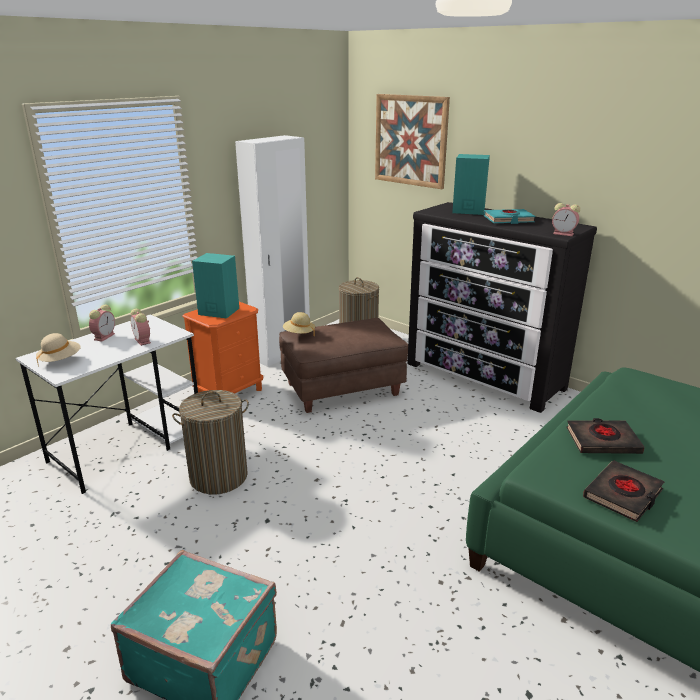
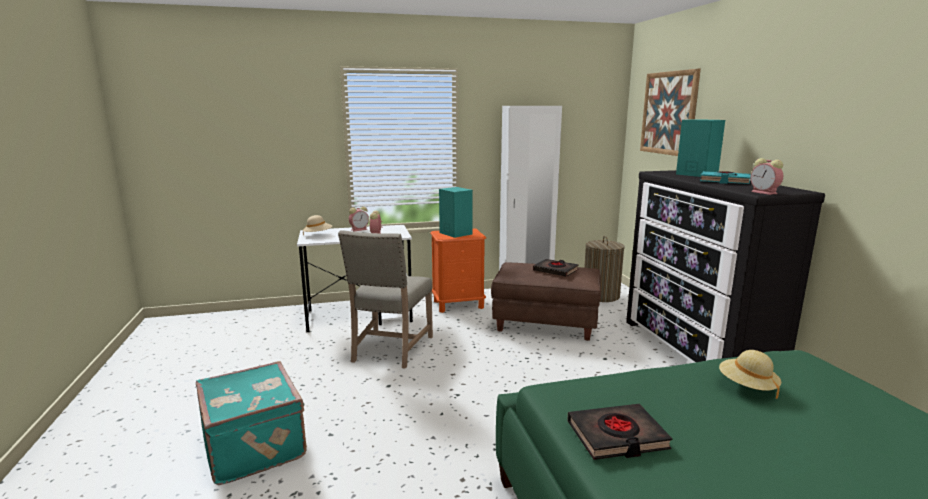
camera: 35 degrees right, 10 degrees down
laundry basket [172,390,249,494] -> beige chair [338,230,433,369]
beige hat [283,312,315,336] -> beige hat moved to [719,350,781,399]
black book [566,418,645,454] -> black book moved to [533,259,579,277]

